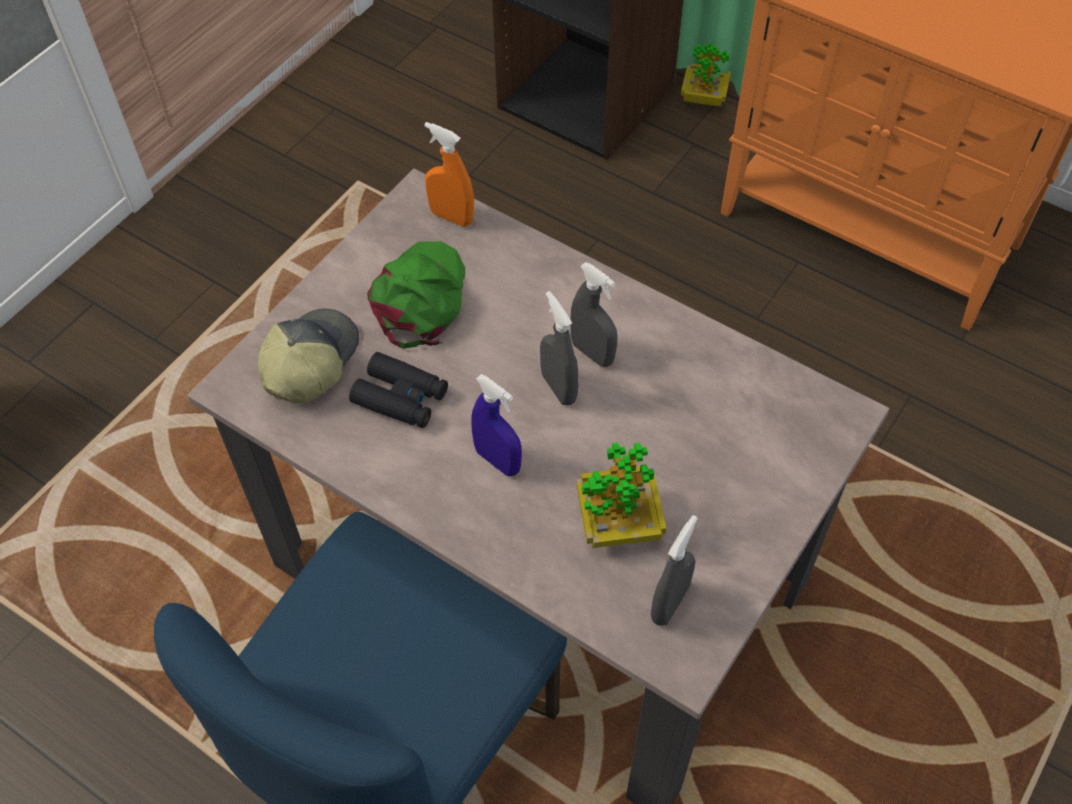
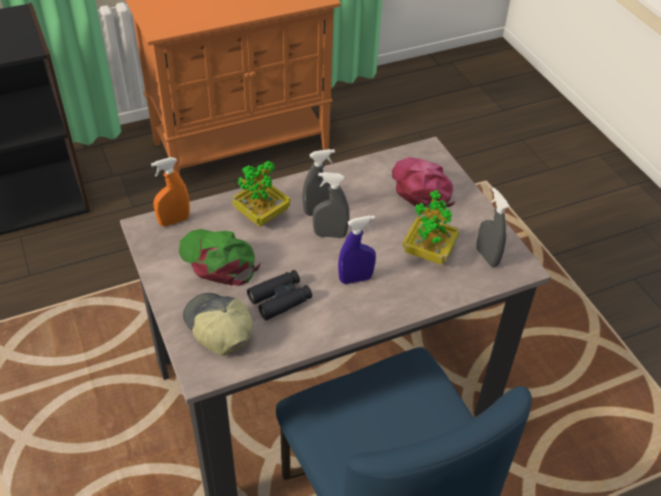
camera: 60 degrees left, 10 degrees down
potted plant [681,42,731,106] -> potted plant moved to [232,161,290,227]
none -> pink cap [392,157,455,210]

